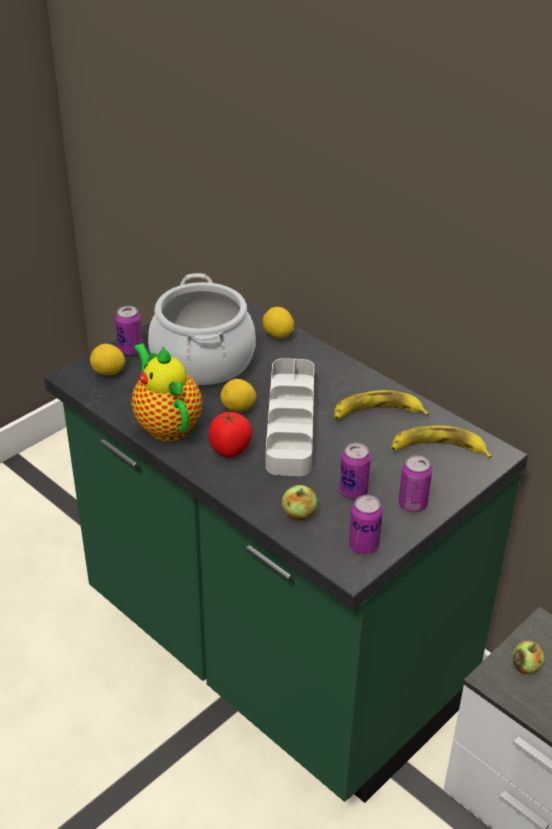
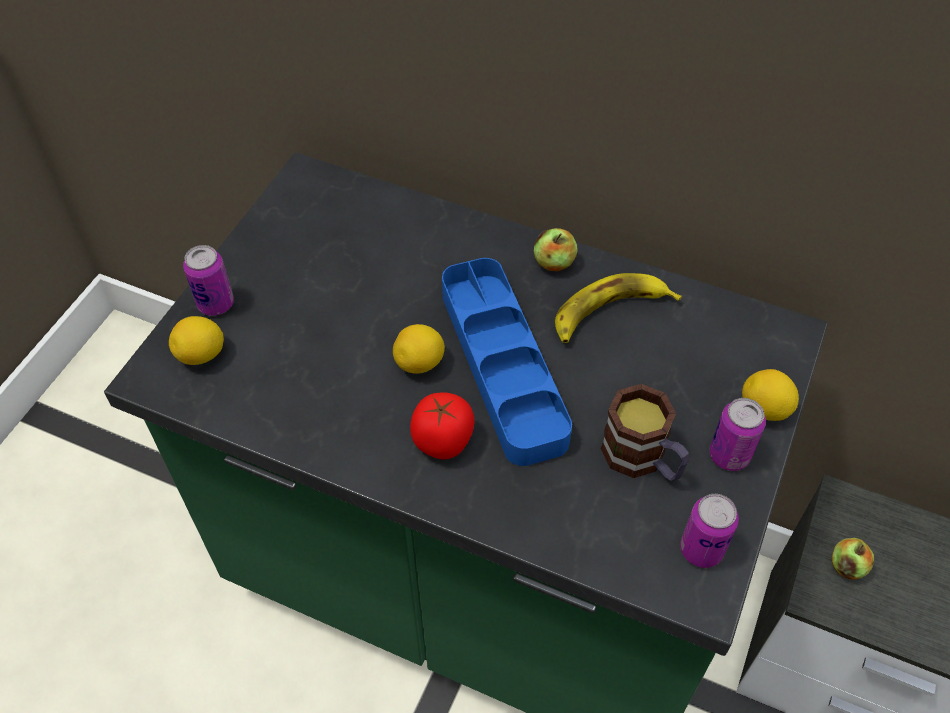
camera: 20 degrees left, 15 degrees up
teapot [132,343,202,441] -> none
cooking pot [148,273,256,386] -> none
lemon [262,307,294,339] -> lemon moved to [742,369,799,421]
grey tray [266,358,314,476] -> blue tray [442,258,572,466]
apple [282,485,317,520] -> apple moved to [534,228,578,272]
can [339,443,371,499] -> mug [601,384,689,481]
banana [391,426,492,458] -> none

